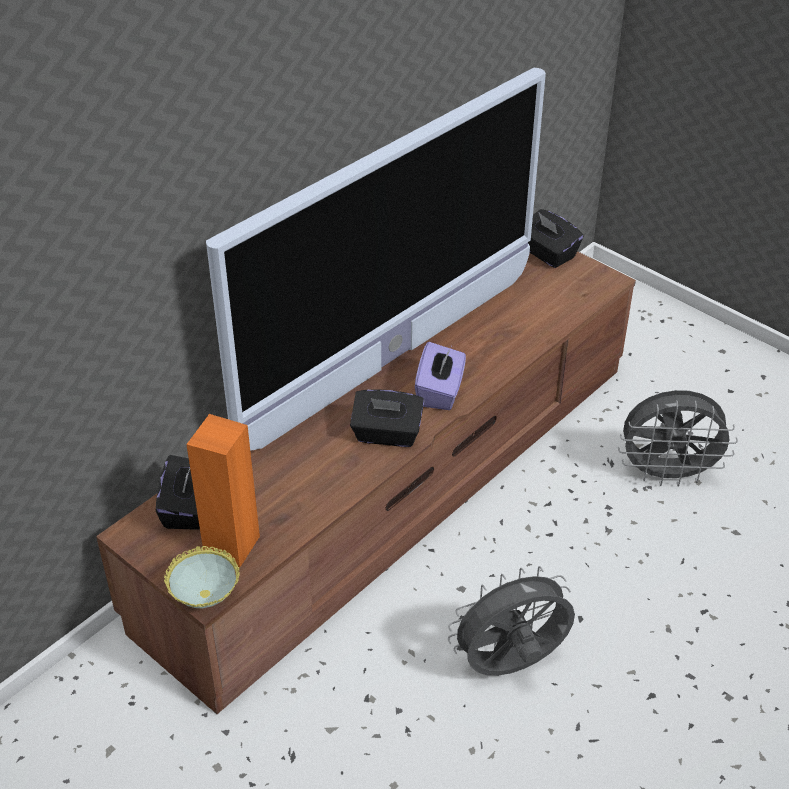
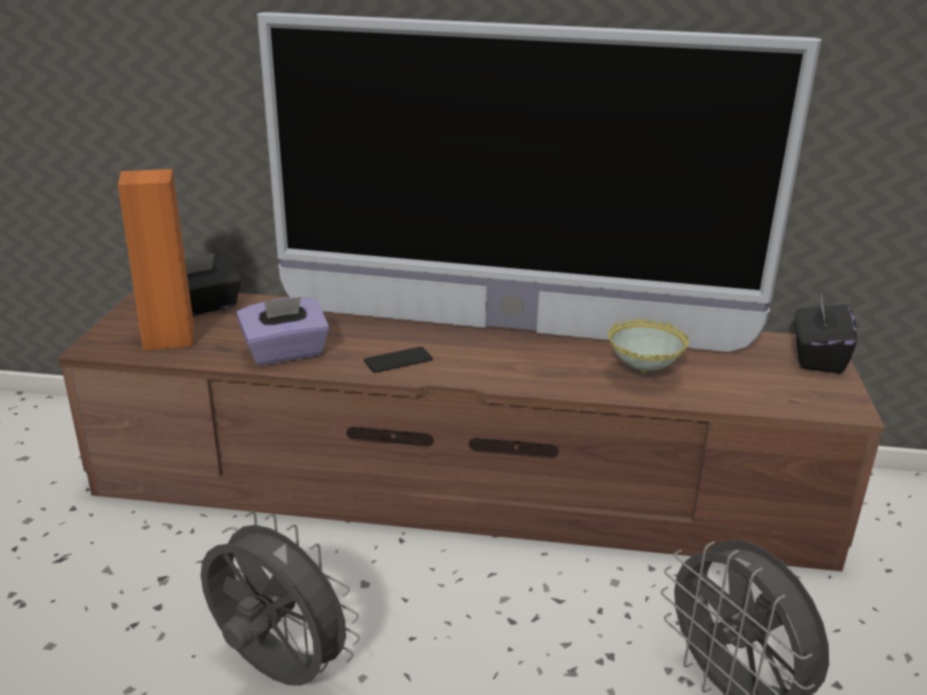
camera: 55 degrees right, 15 degrees down
bowl [164,546,239,608] -> bowl moved to [608,318,689,375]
black tissue box [350,389,424,447] -> phone [364,346,432,373]
purple tissue box [415,342,466,410] -> purple tissue box moved to [236,297,329,365]

